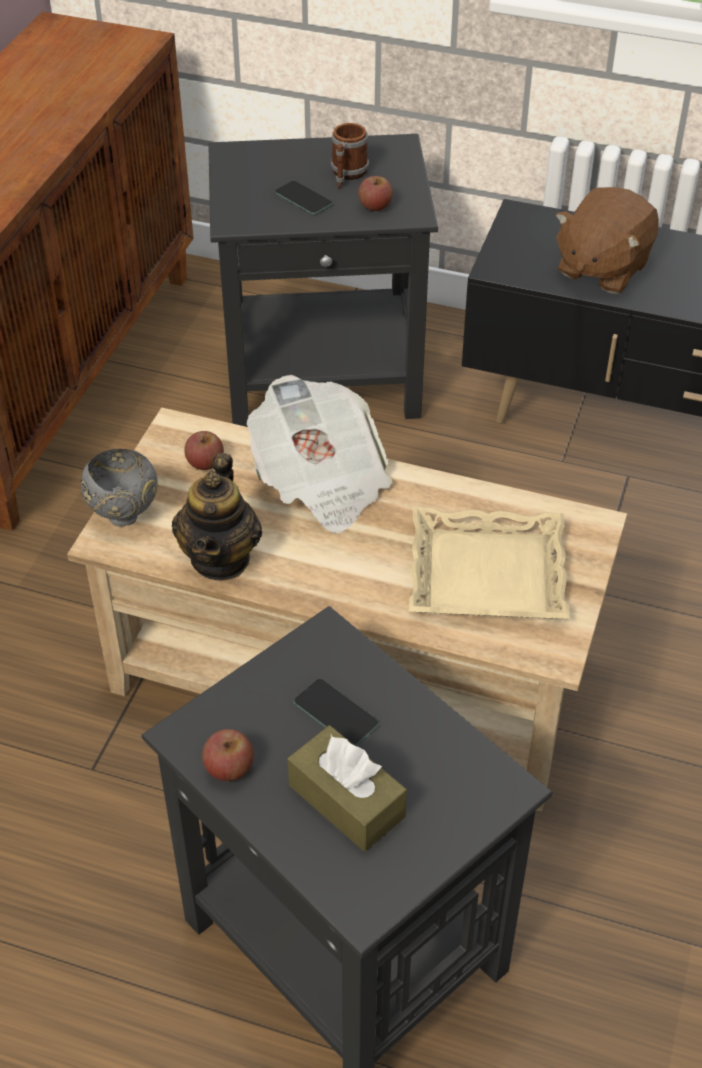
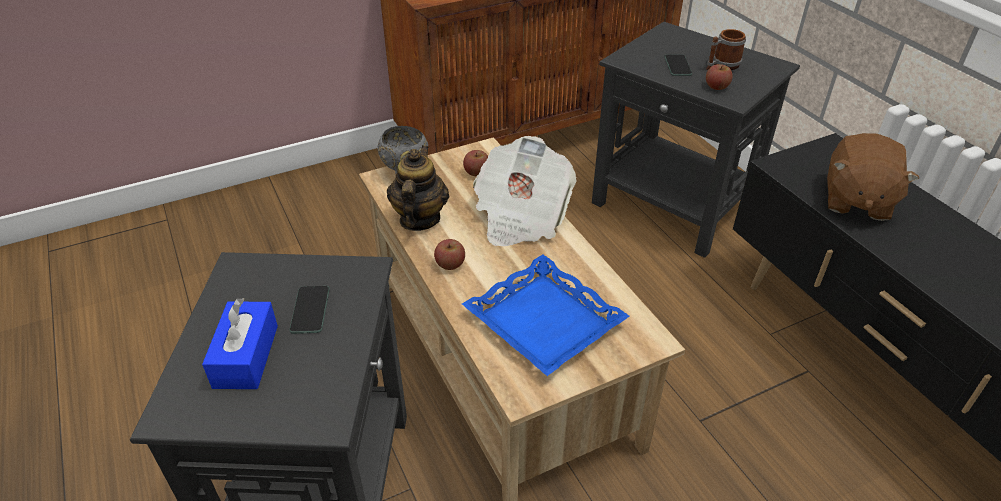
camera: 45 degrees right, 5 degrees down
teapot [172,453,262,580] -> teapot turned 135 degrees clockwise [387,145,449,231]
apple [202,729,254,781] -> apple moved to [434,239,465,270]
brown tissue box [288,725,407,852] -> blue tissue box [202,298,278,389]
beige tray [409,507,570,619] -> blue tray [462,254,630,376]
brown plush toy [555,187,659,294] -> brown plush toy turned 60 degrees counterclockwise [827,133,919,221]

